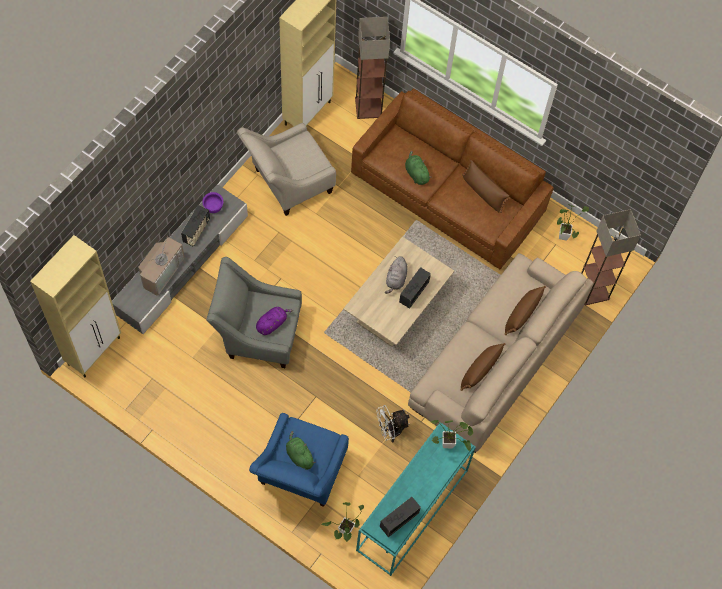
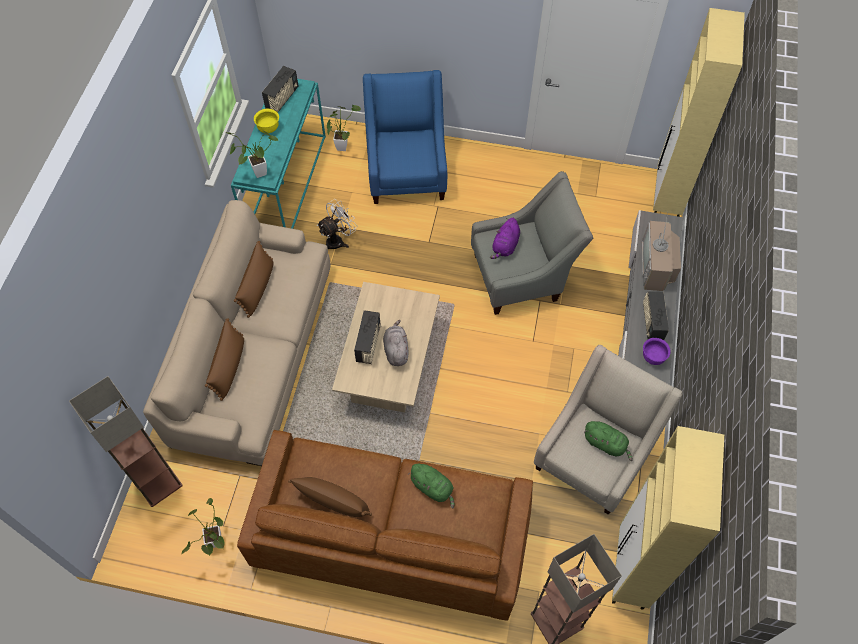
camera: 160 degrees right, 5 degrees down
green plush toy [286,431,316,470] -> green plush toy moved to [584,421,633,461]
none -> yellow bowl [254,109,279,133]

